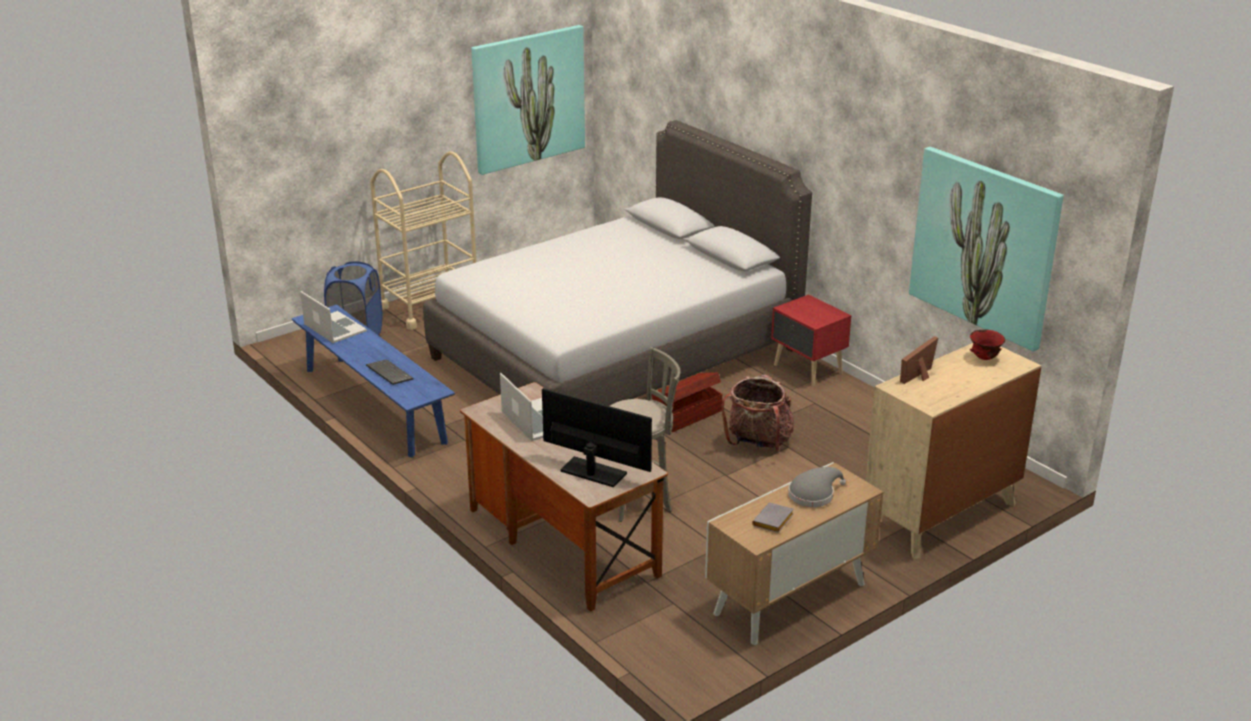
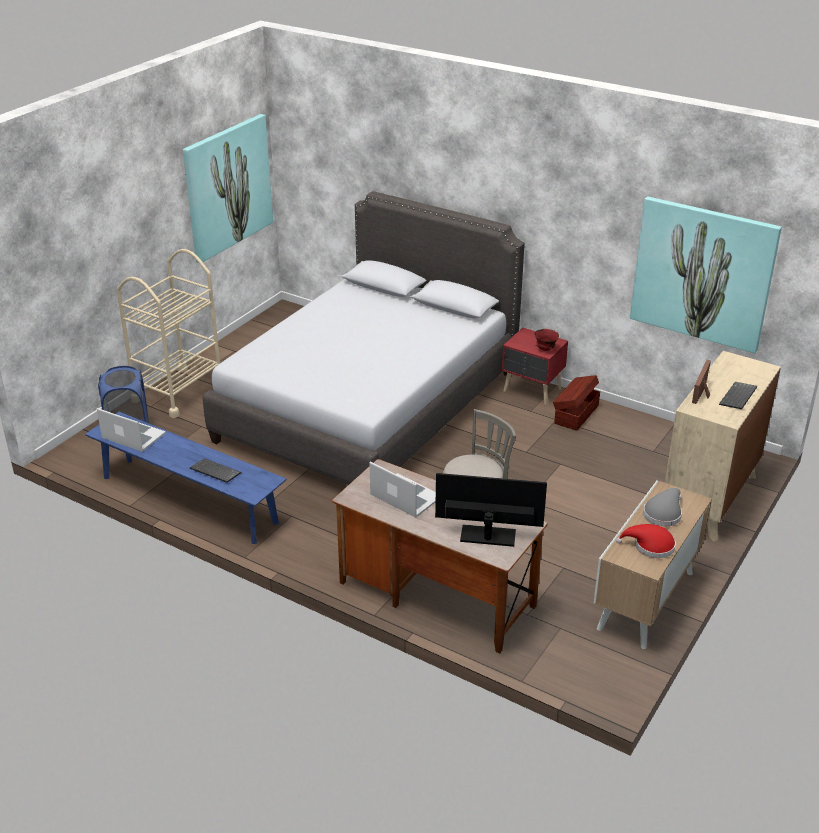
camera: 20 degrees left, 5 degrees up
brown storage box [652,373,722,432] -> brown storage box moved to [553,375,600,431]
backpack [721,374,794,453] -> none
grey book [752,502,794,533] -> red hat [616,524,676,558]
red bowl [970,330,1005,360] -> red bowl moved to [534,329,559,351]
none -> keyboard [719,382,757,409]

